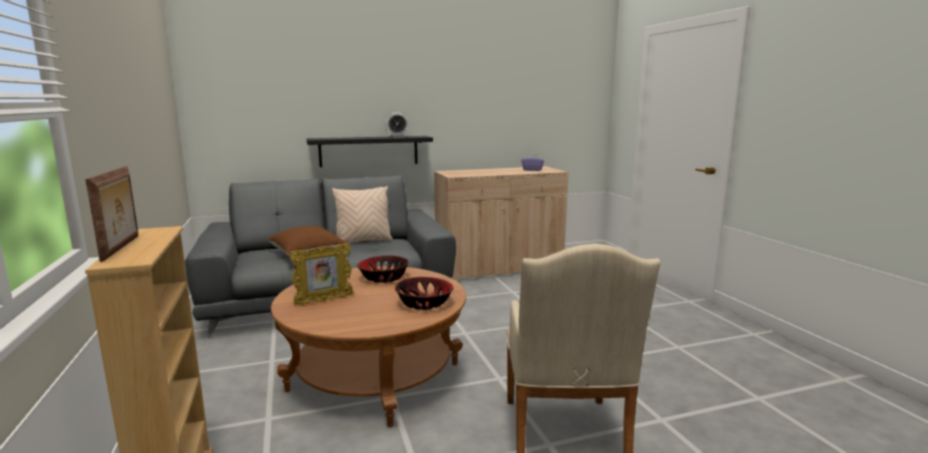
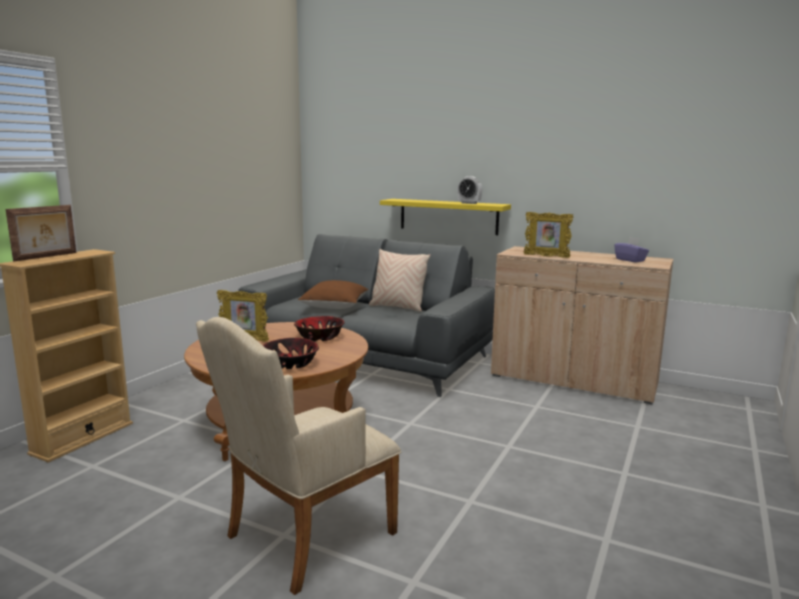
camera: 45 degrees right, 0 degrees up
black shelf [306,136,433,167] -> yellow shelf [380,199,511,235]
none -> picture frame [523,212,573,258]

